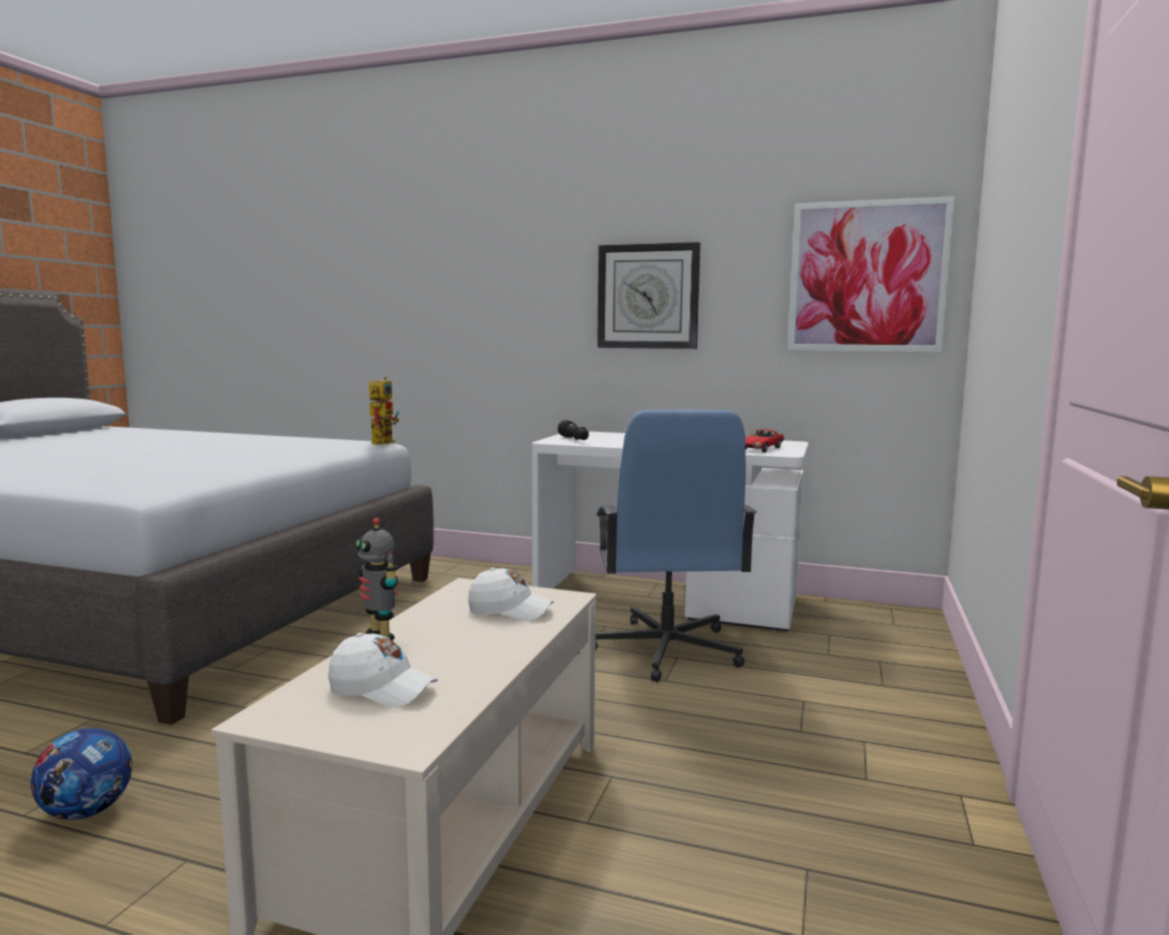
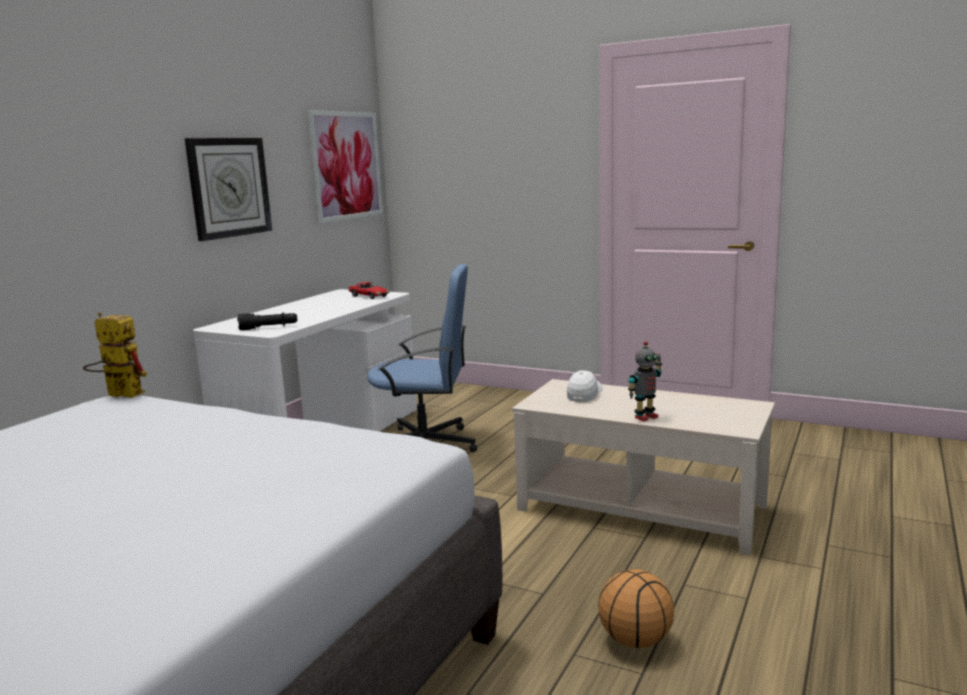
camera: 80 degrees left, 5 degrees up
football [31,728,132,820] -> basketball [598,569,674,648]
white cap [328,633,438,707] -> none

